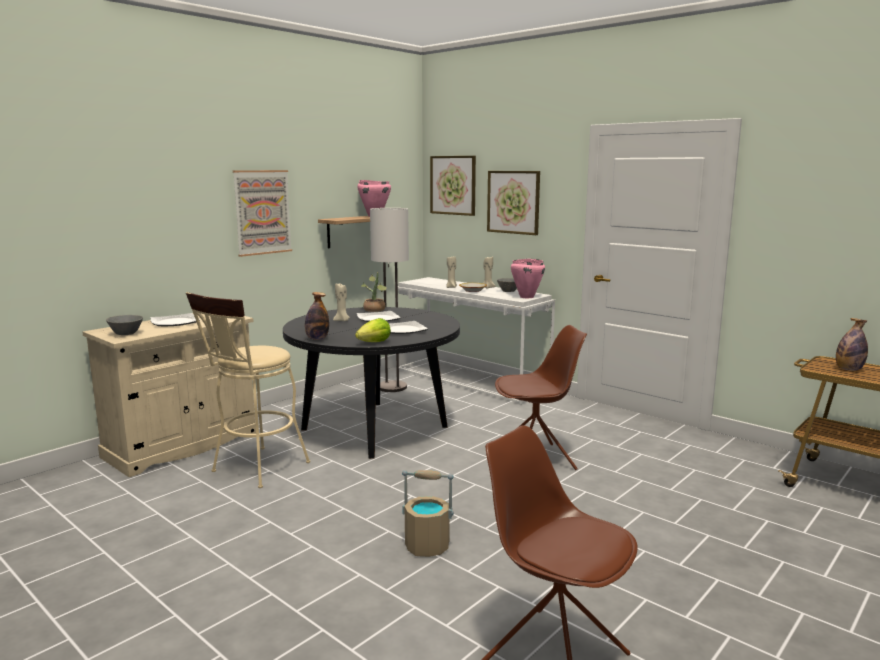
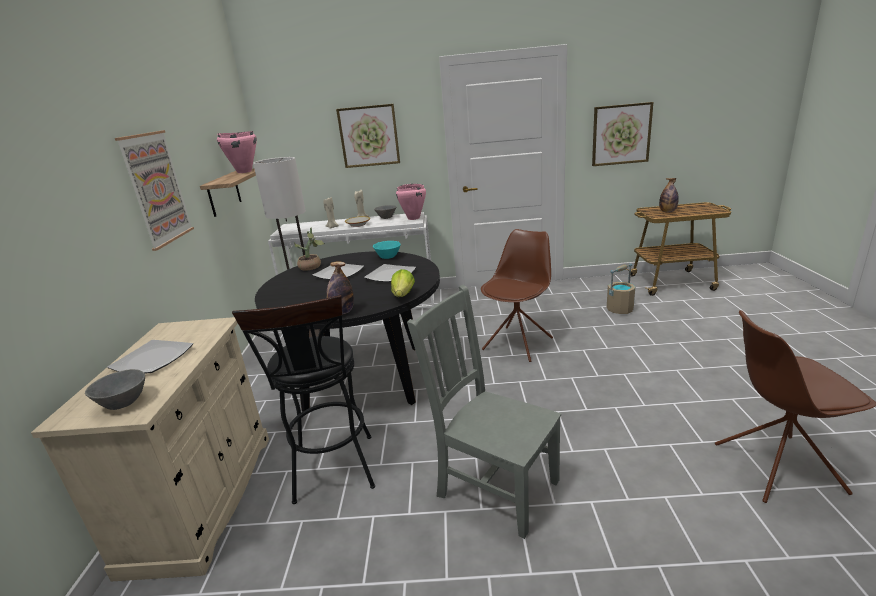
camera: 40 degrees left, 10 degrees up
beige stool [186,292,310,488] -> black stool [232,295,375,504]
beige candle [333,283,350,321] -> none
beige bucket [402,470,454,557] -> beige bucket moved to [607,263,636,314]
picture [430,156,476,216] -> picture moved to [592,102,653,166]
none -> turquoise bowl [373,241,401,259]
none -> grey chair [407,285,561,539]

